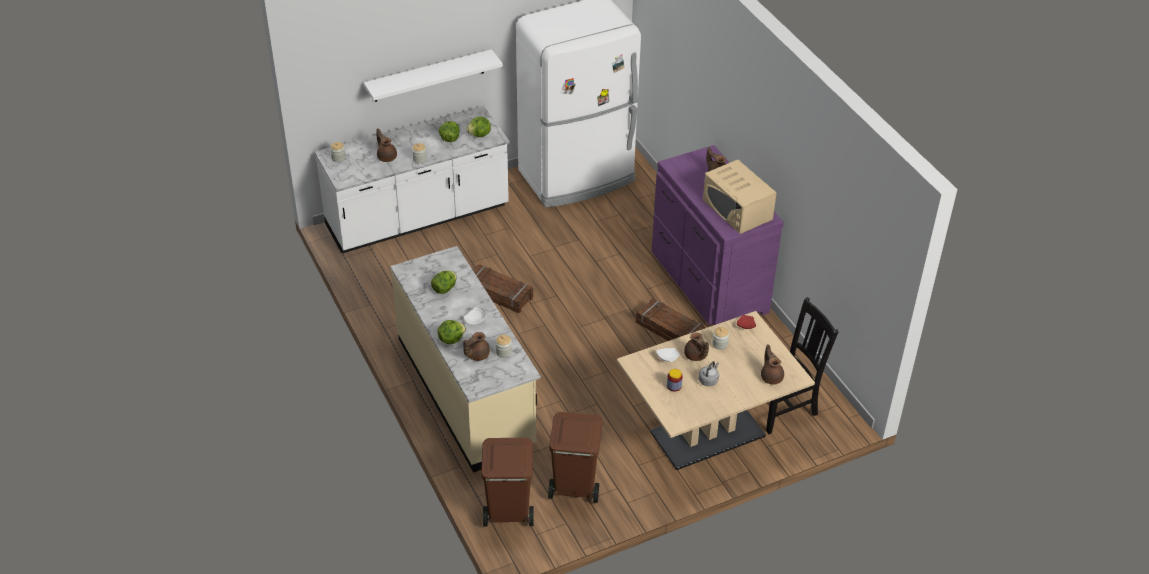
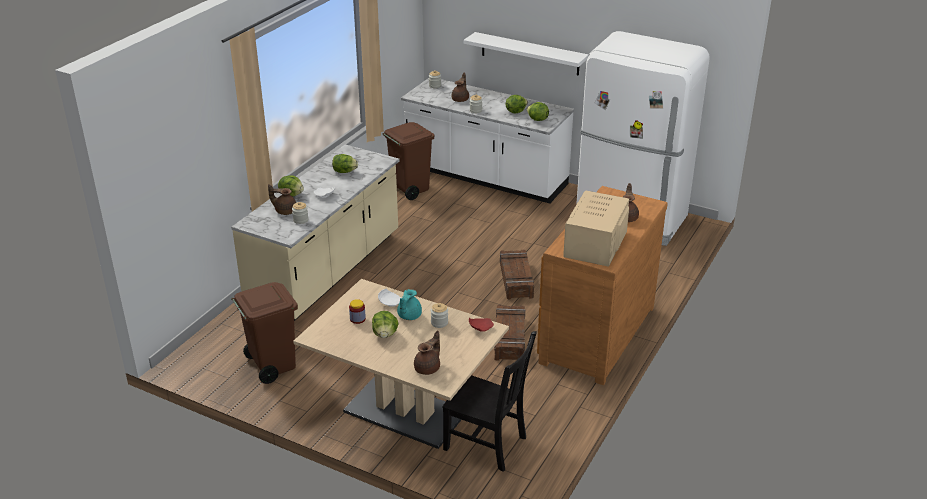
camera: 55 degrees right, 10 degrees down
crate [474,265,533,313] -> crate moved to [500,250,534,299]
brown trash can [481,438,534,526] -> brown trash can moved to [382,122,434,200]
purple dresser [652,145,784,325] -> brown dresser [537,186,668,385]
brown teapot [684,332,709,361] -> turquoise teapot [397,289,422,320]
grey kettle [699,361,719,386] -> lettuce [372,311,399,338]

